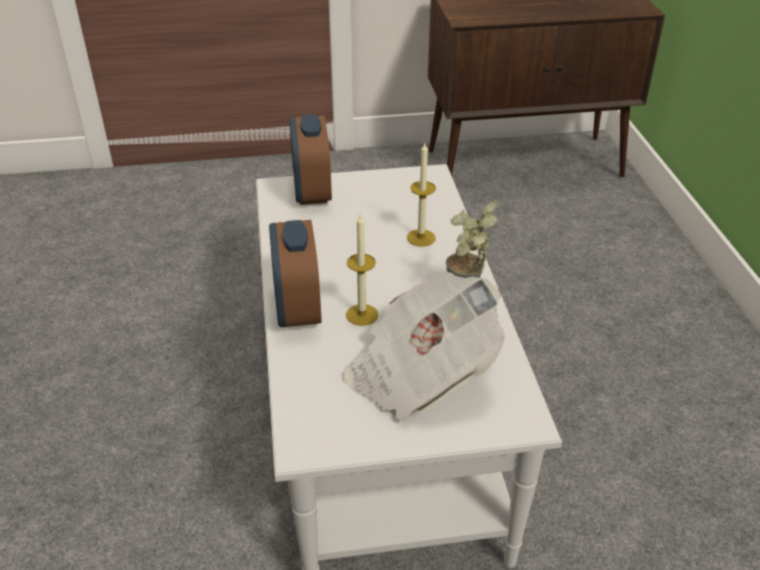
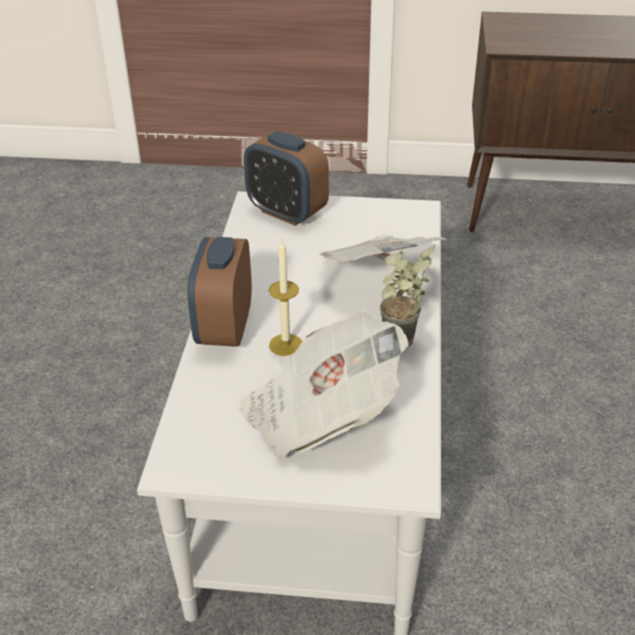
camera: 15 degrees right, 0 degrees up
alarm clock [289,114,332,205] -> alarm clock turned 60 degrees counterclockwise [244,131,329,226]
candle [407,143,436,247] -> newspaper [320,235,446,261]

